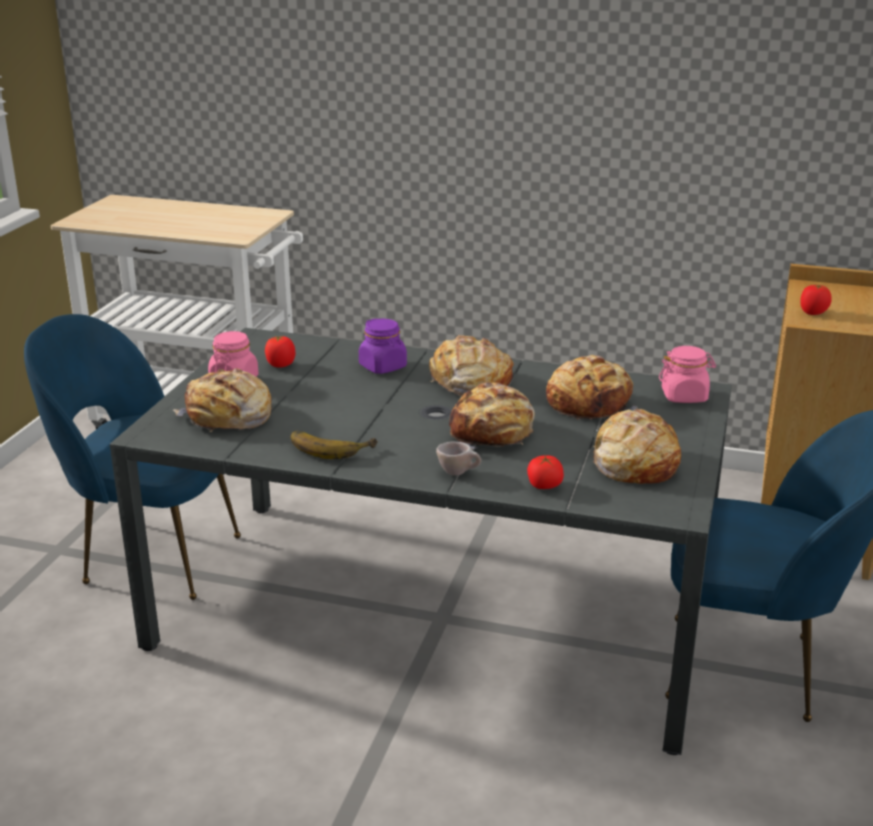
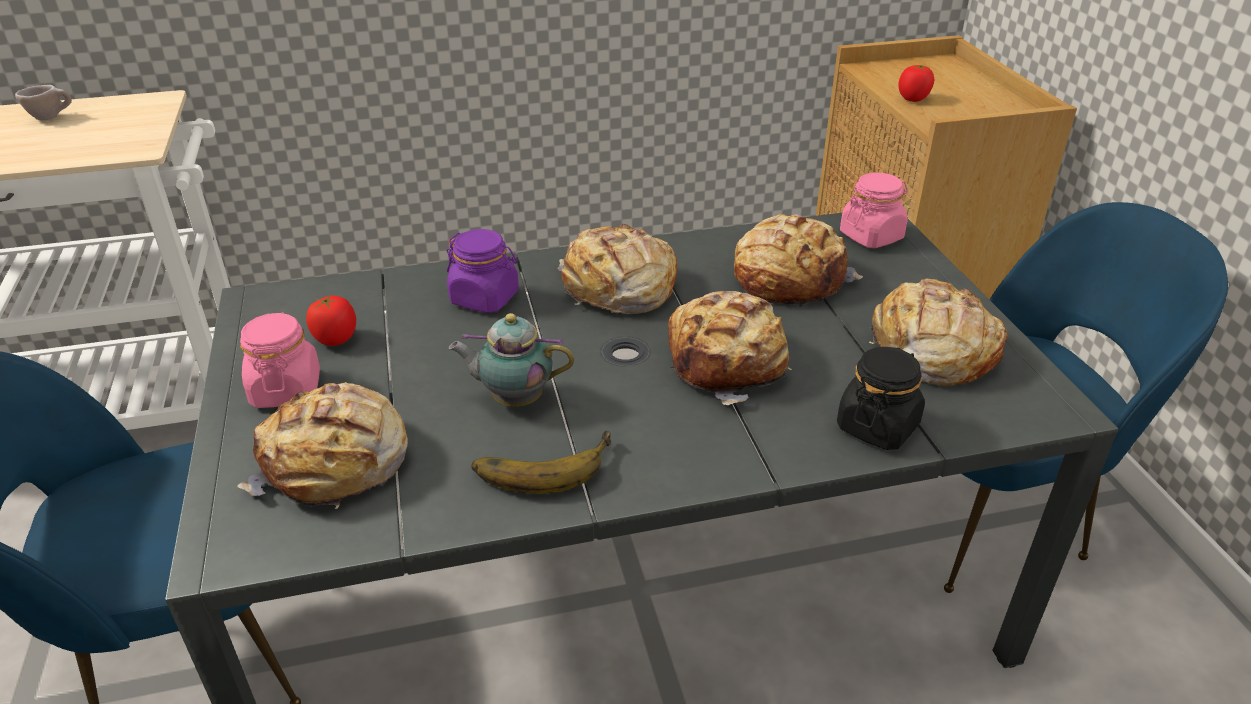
camera: 30 degrees left, 10 degrees up
beige cup [436,442,481,476] -> beige cup moved to [15,85,72,120]
tomato [527,455,564,489] -> black jar [837,347,925,450]
none -> teapot [449,313,574,407]

